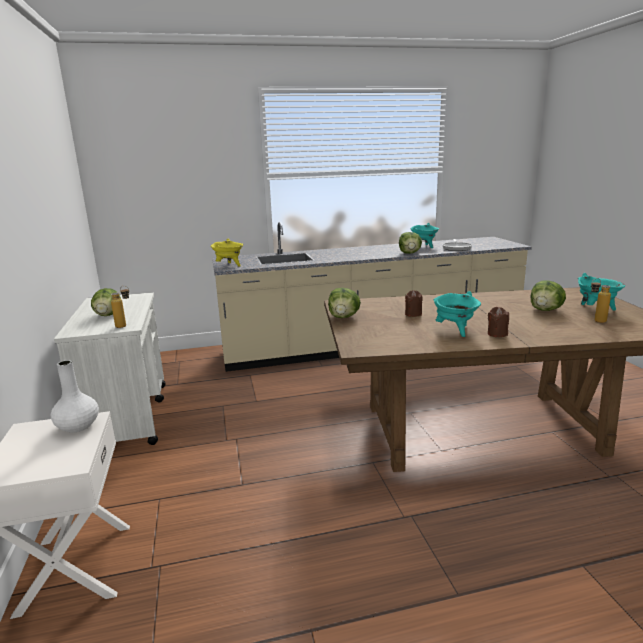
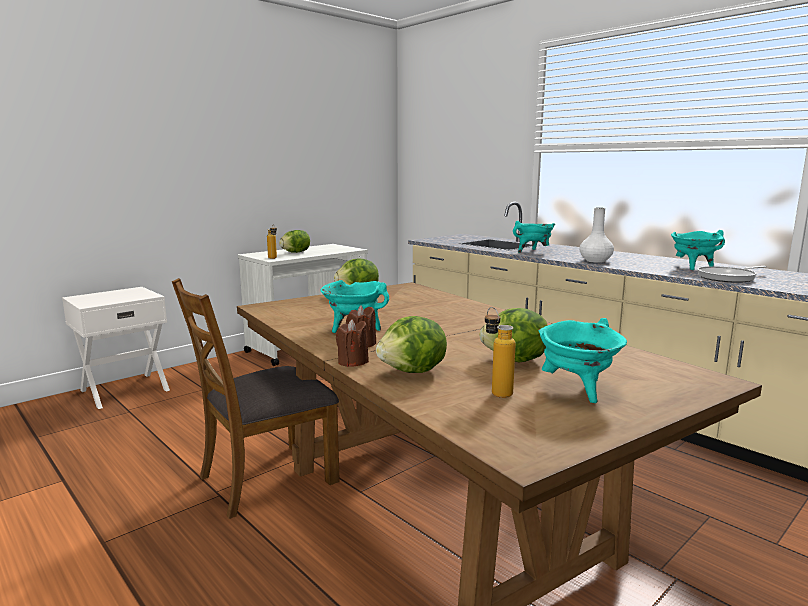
camera: 60 degrees right, 5 degrees down
white vase [51,360,99,433] -> white vase moved to [579,207,614,263]
yellow cooking pot [210,238,243,267] -> none
lettuce [399,232,422,254] -> lettuce moved to [376,316,447,373]
brown candle [405,290,423,317] -> brown candle moved to [336,319,369,367]
none -> brown chair [172,278,340,519]
none -> turquoise cooking pot [513,221,555,253]

